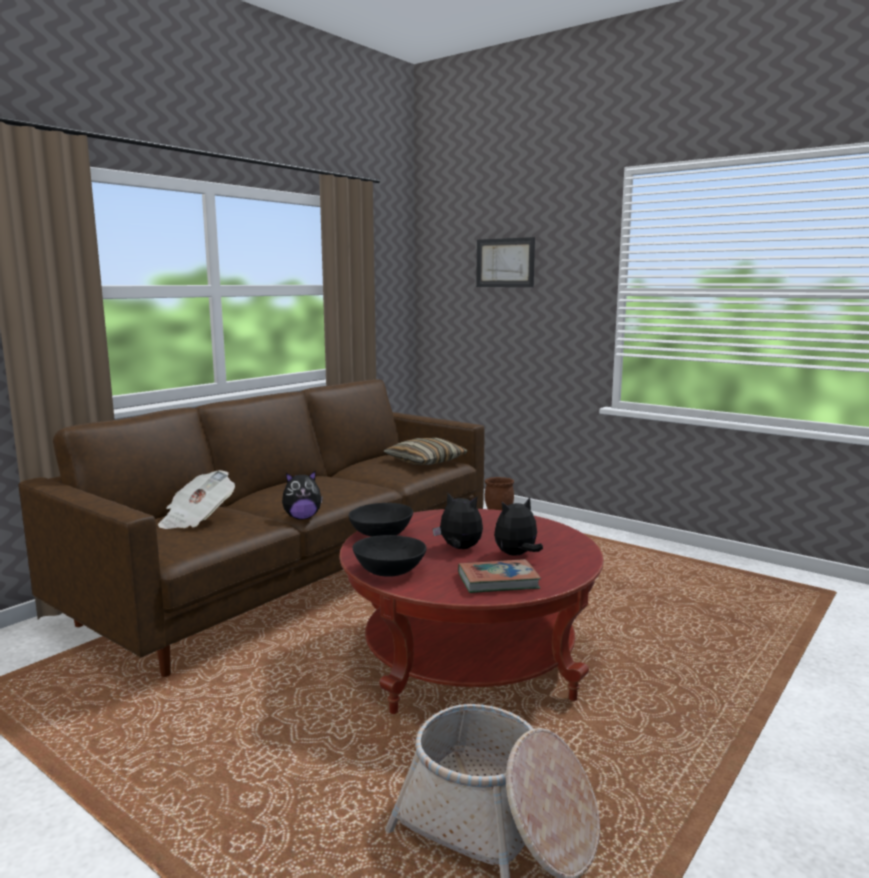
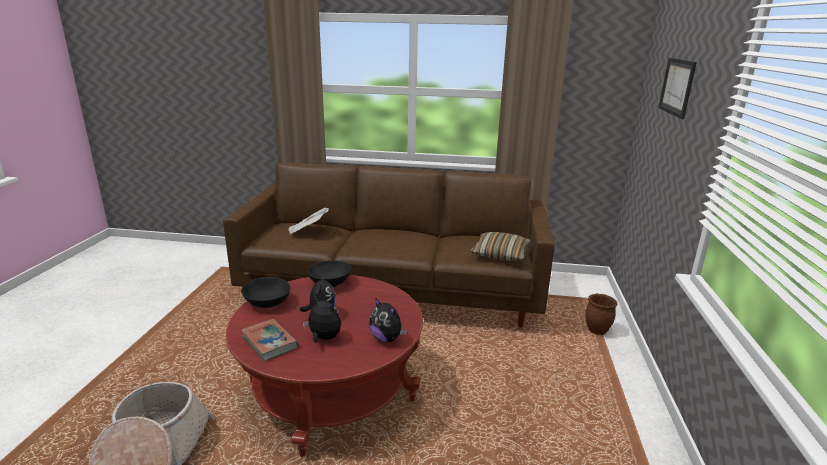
camera: 60 degrees right, 10 degrees up
plush toy [282,470,323,520] -> plush toy moved to [369,297,407,342]

